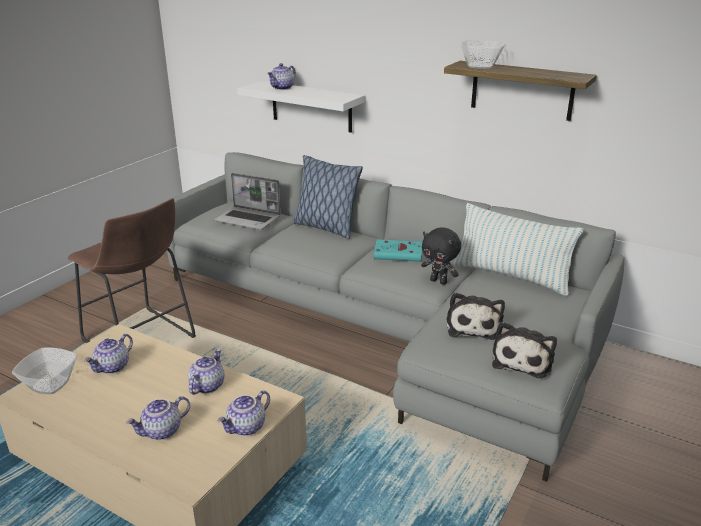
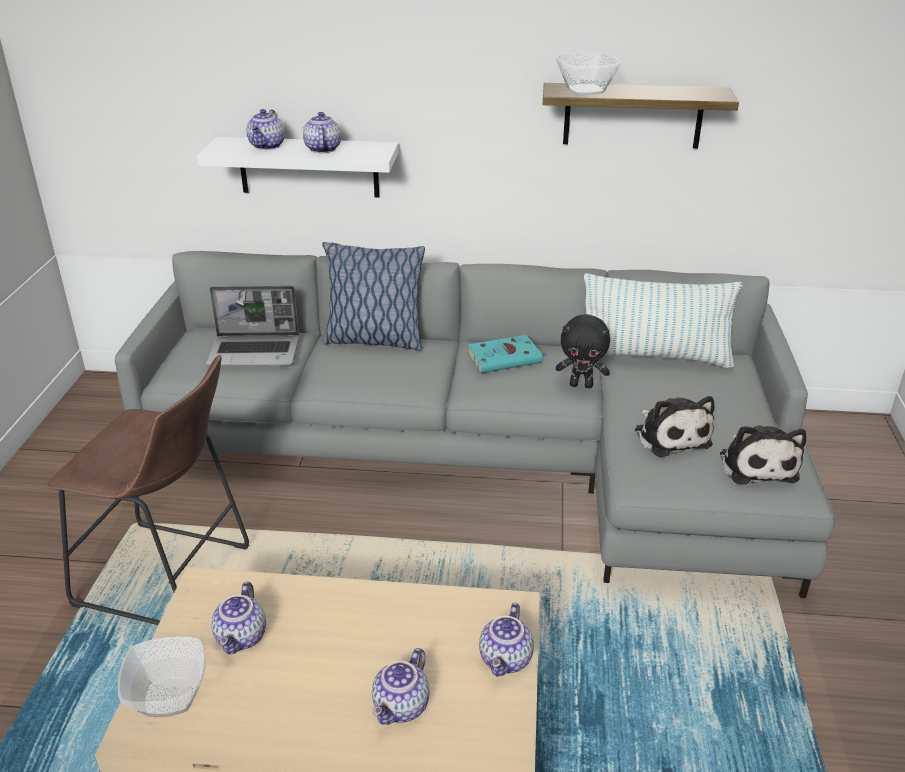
camera: 25 degrees left, 5 degrees up
teapot [188,349,224,395] -> teapot moved to [303,112,341,153]

